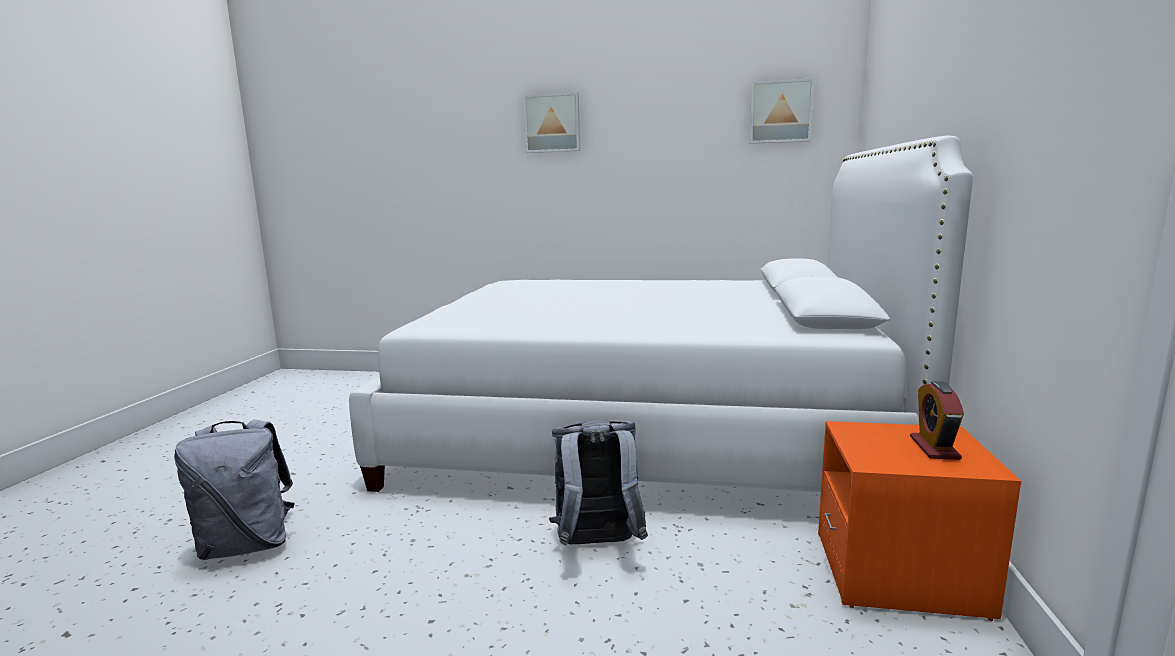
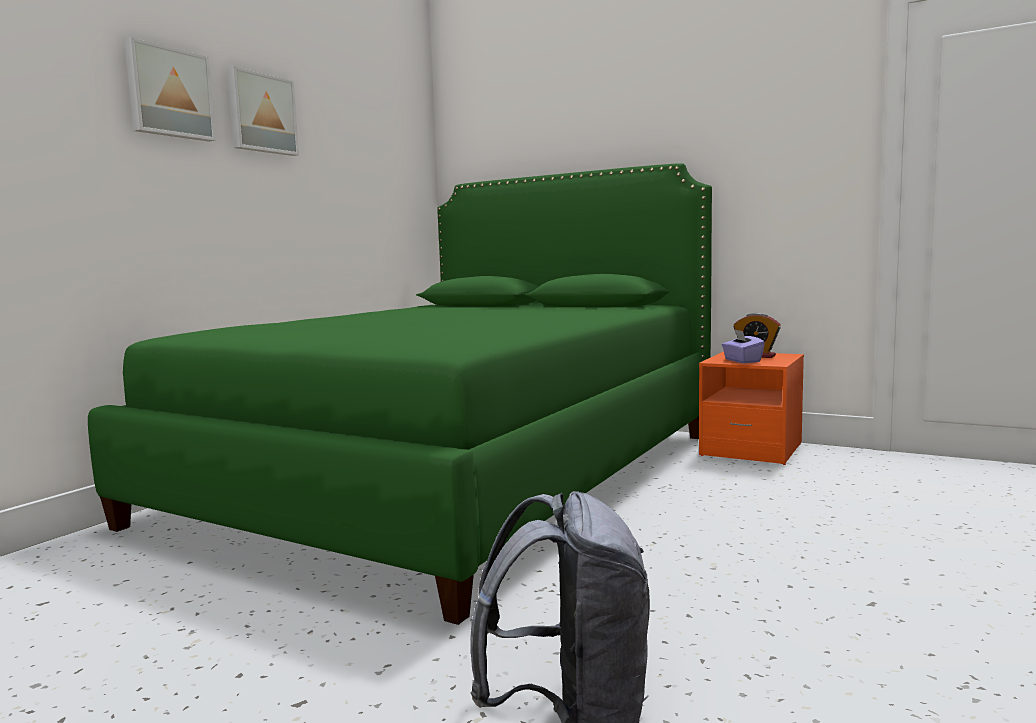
camera: 70 degrees left, 5 degrees down
white bed [349,135,973,492] -> green bed [88,164,712,625]
grey backpack [549,420,648,545] -> none
picture [749,78,814,144] -> picture moved to [227,66,299,156]
none -> purple tissue box [722,330,765,363]

